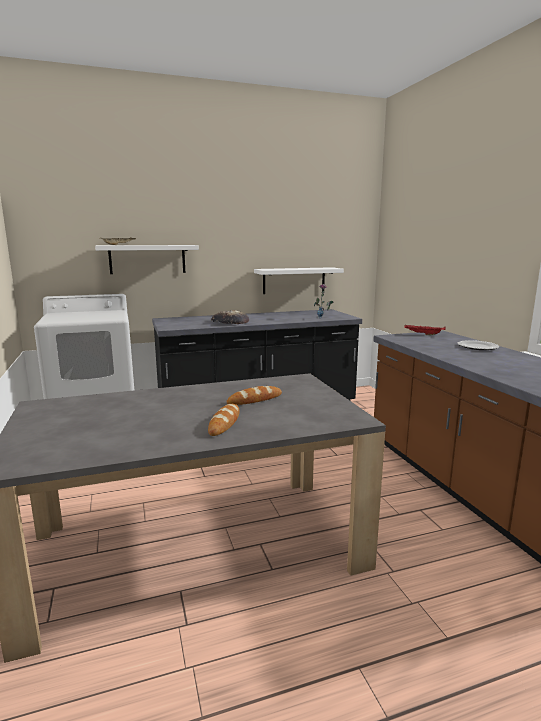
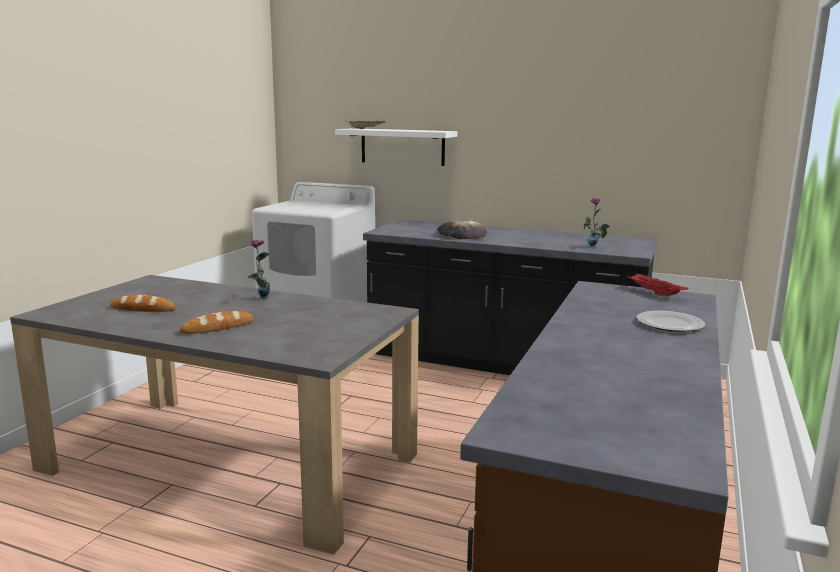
camera: 40 degrees right, 0 degrees up
bread [226,386,282,405] -> bread moved to [110,295,176,312]
white shelf [254,267,344,294] -> none
none -> vase [248,239,270,300]

